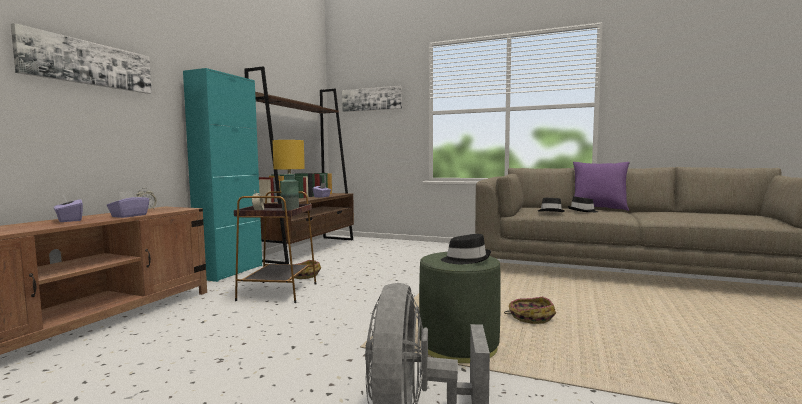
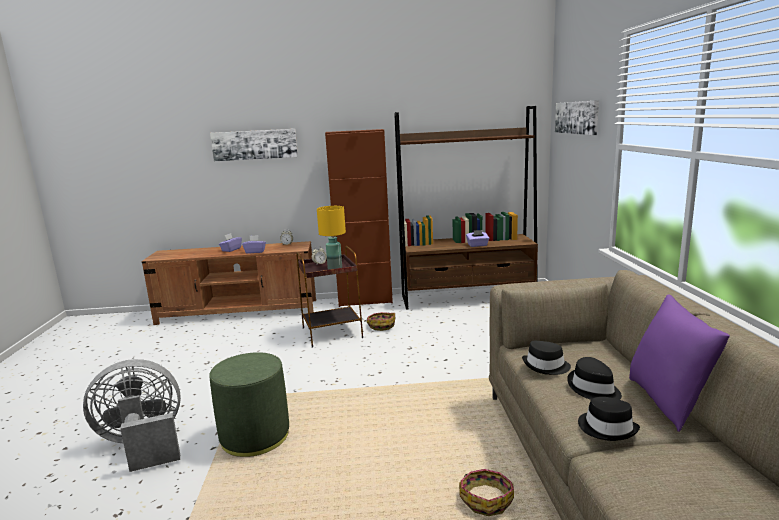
camera: 65 degrees right, 10 degrees up
turquoise cabinet [183,68,262,282] -> brown cabinet [325,129,393,307]
black hat [441,234,491,264] -> black hat moved to [578,397,640,441]
basket [504,297,556,324] -> basket moved to [459,469,514,516]

